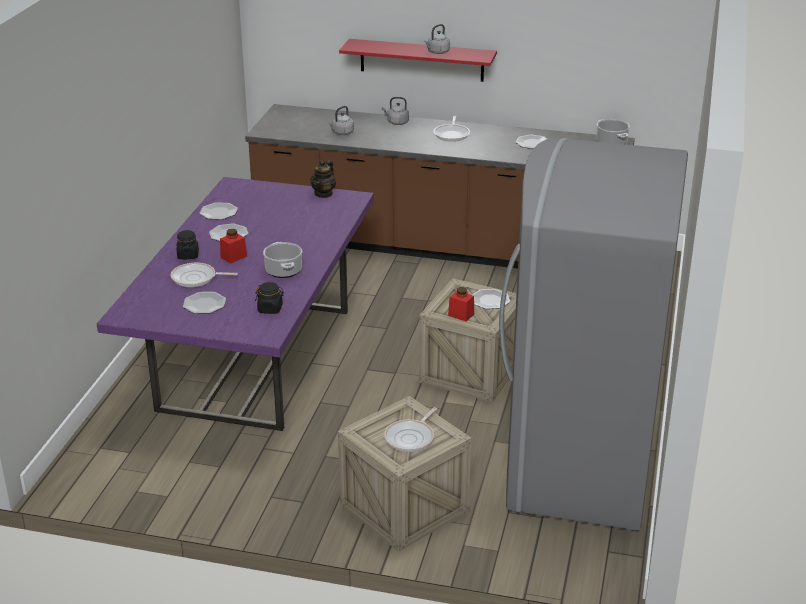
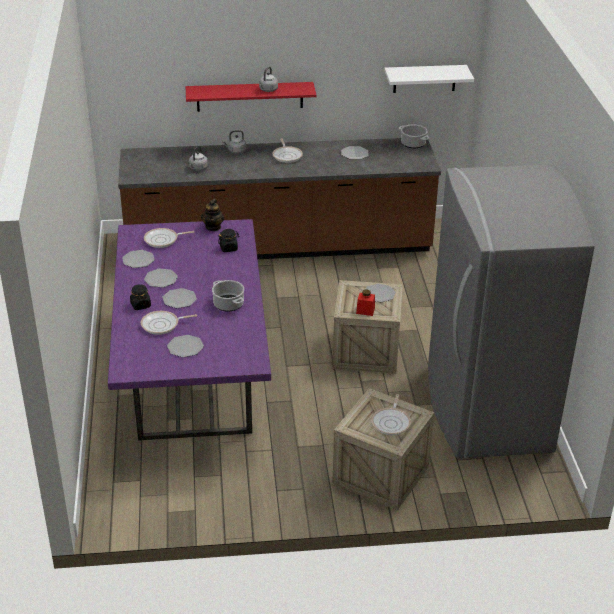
camera: 20 degrees left, 5 degrees up
red jar [220,229,247,264] -> plate [162,288,197,308]
black jar [255,282,284,314] -> black jar moved to [218,229,240,252]
none -> frying pan [144,228,195,248]
none -> white shelf [384,65,474,93]

